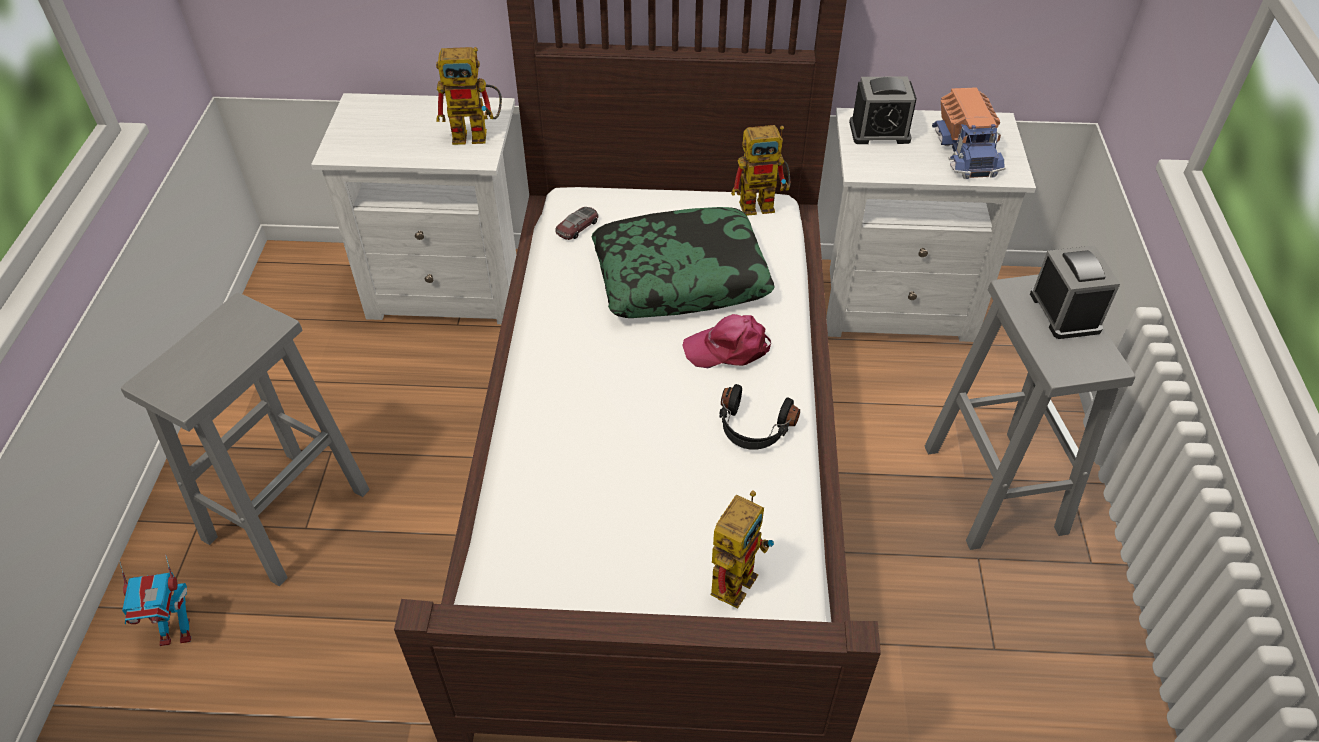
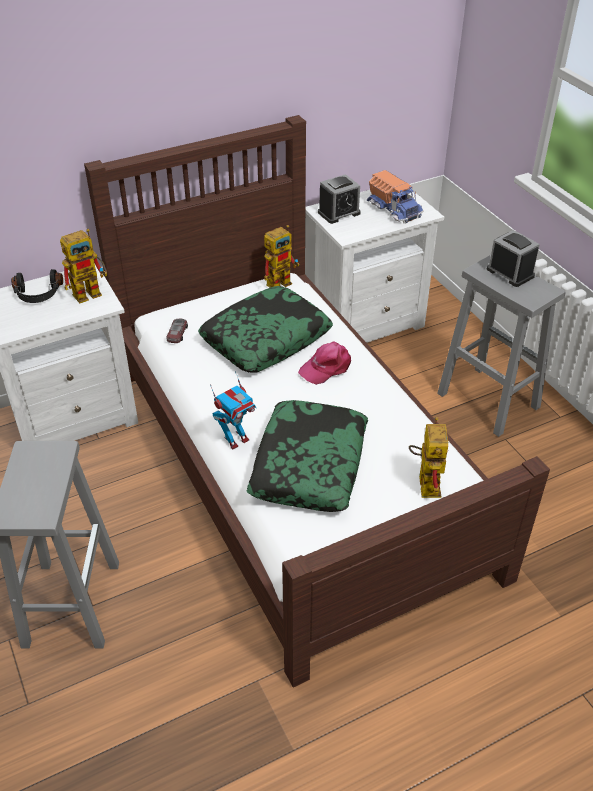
camera: 30 degrees left, 5 degrees down
toy robot [119,555,191,646] -> toy robot moved to [210,371,256,449]
black headphones [719,384,800,450] -> black headphones moved to [11,269,63,303]
none -> pillow [247,400,368,512]

